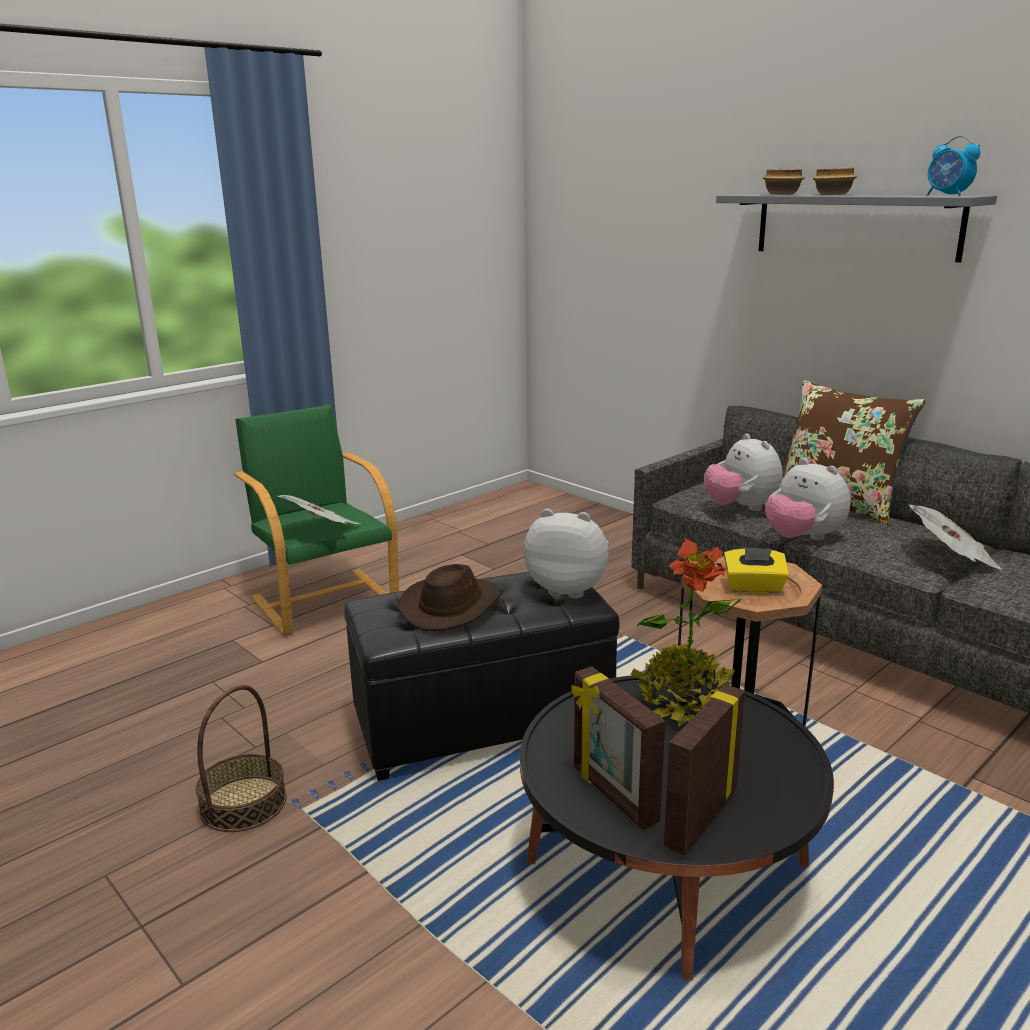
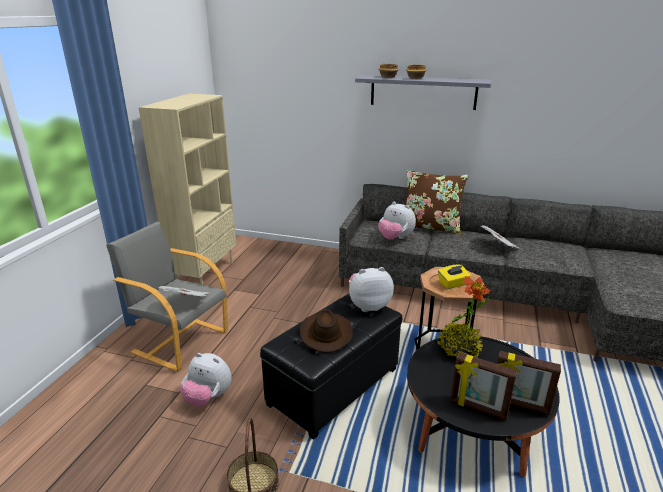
camera: 30 degrees left, 5 degrees up
green armchair [234,405,399,636] -> grey armchair [106,222,228,372]
picture frame [664,684,745,856] -> picture frame turned 75 degrees counterclockwise [497,351,561,415]
plush toy [765,458,851,540] -> plush toy moved to [180,353,232,407]
alarm clock [927,136,981,196] -> none
none -> beige bookcase [139,94,237,284]

